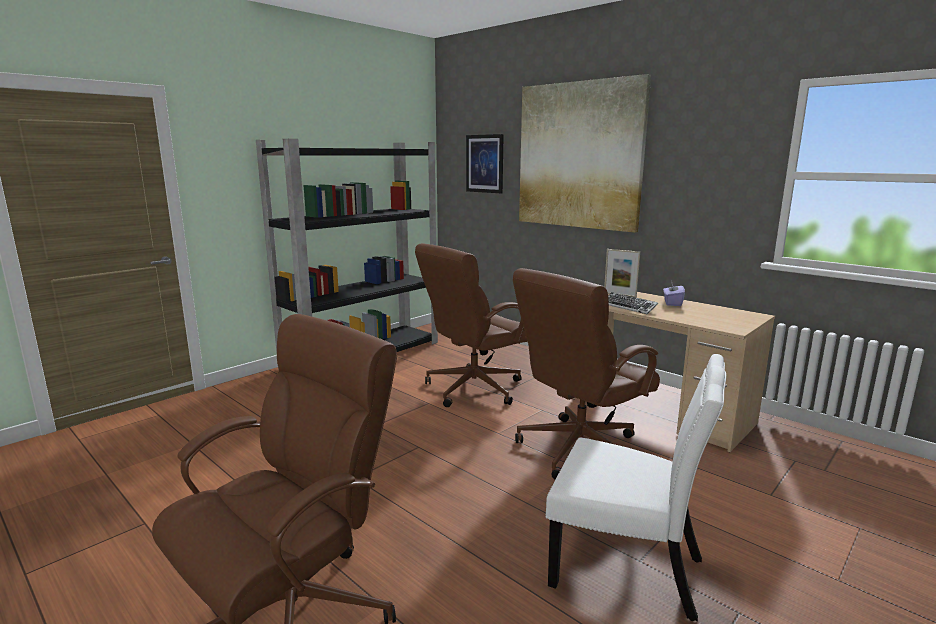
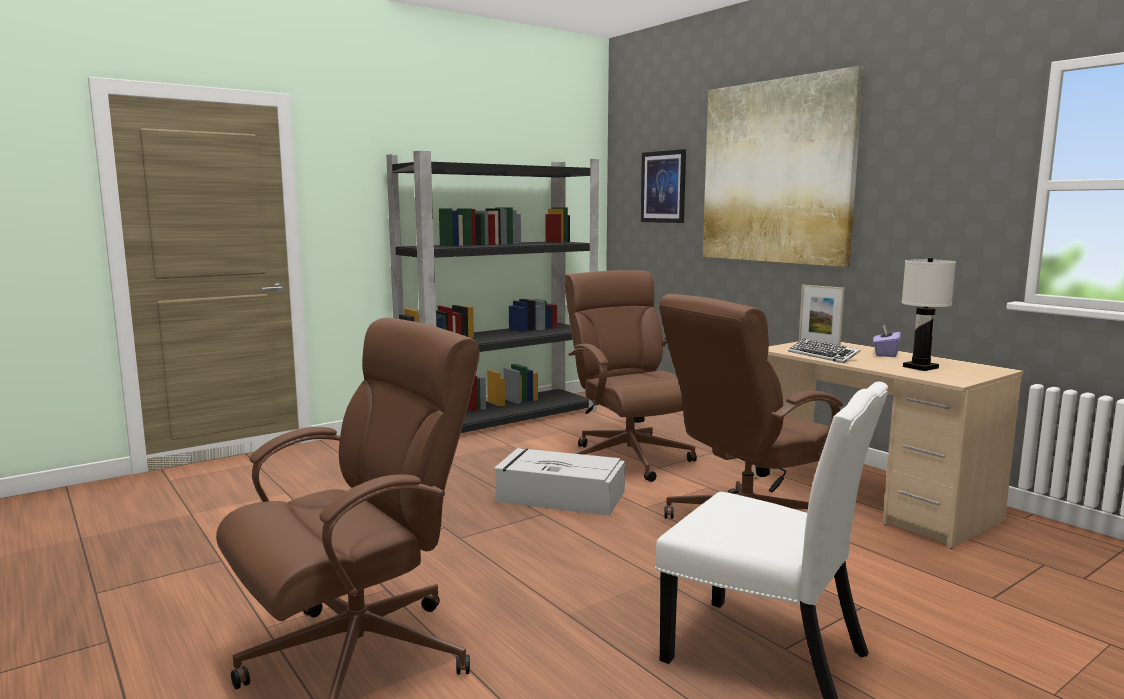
camera: 10 degrees right, 5 degrees down
brown office chair [415,243,528,407] -> brown office chair turned 90 degrees clockwise [564,270,697,482]
none -> grey storage box [494,448,625,516]
none -> white table lamp [901,258,956,371]

